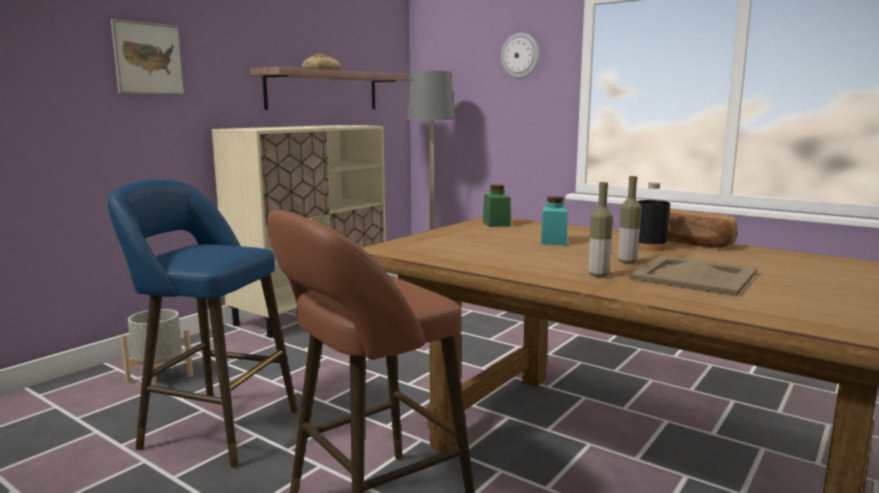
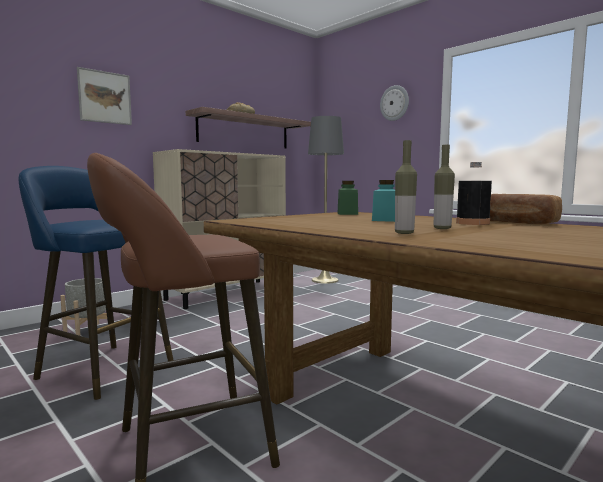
camera: 10 degrees right, 5 degrees down
beige tray [629,256,757,296] -> none

